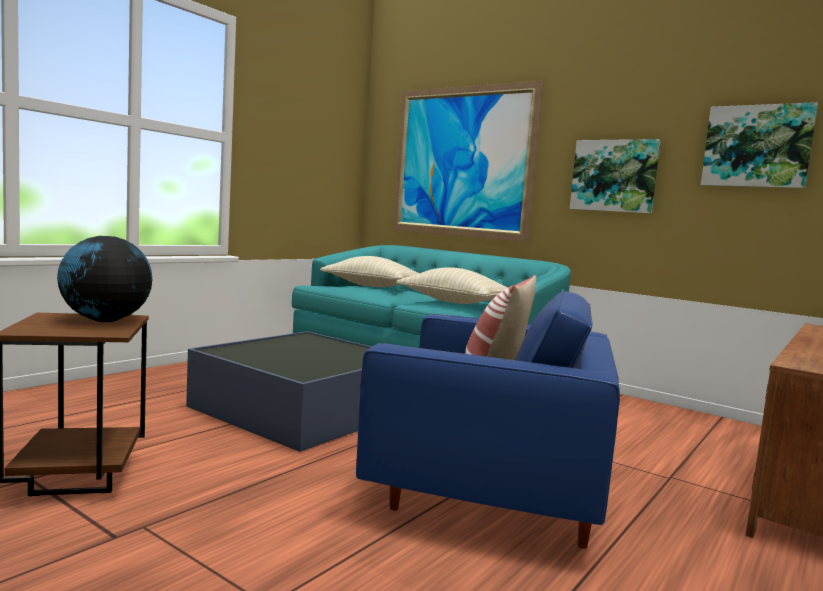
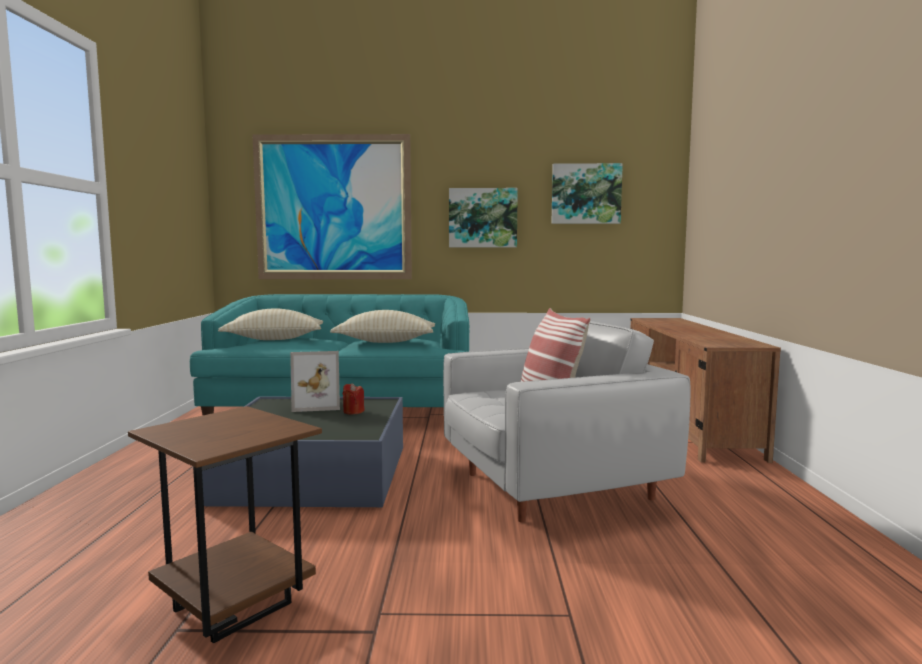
camera: 35 degrees left, 0 degrees up
globe [57,236,152,322] -> none
blue armchair [356,289,620,549] -> white armchair [443,317,691,522]
none -> picture frame [290,351,340,412]
none -> red candle [343,383,364,414]

